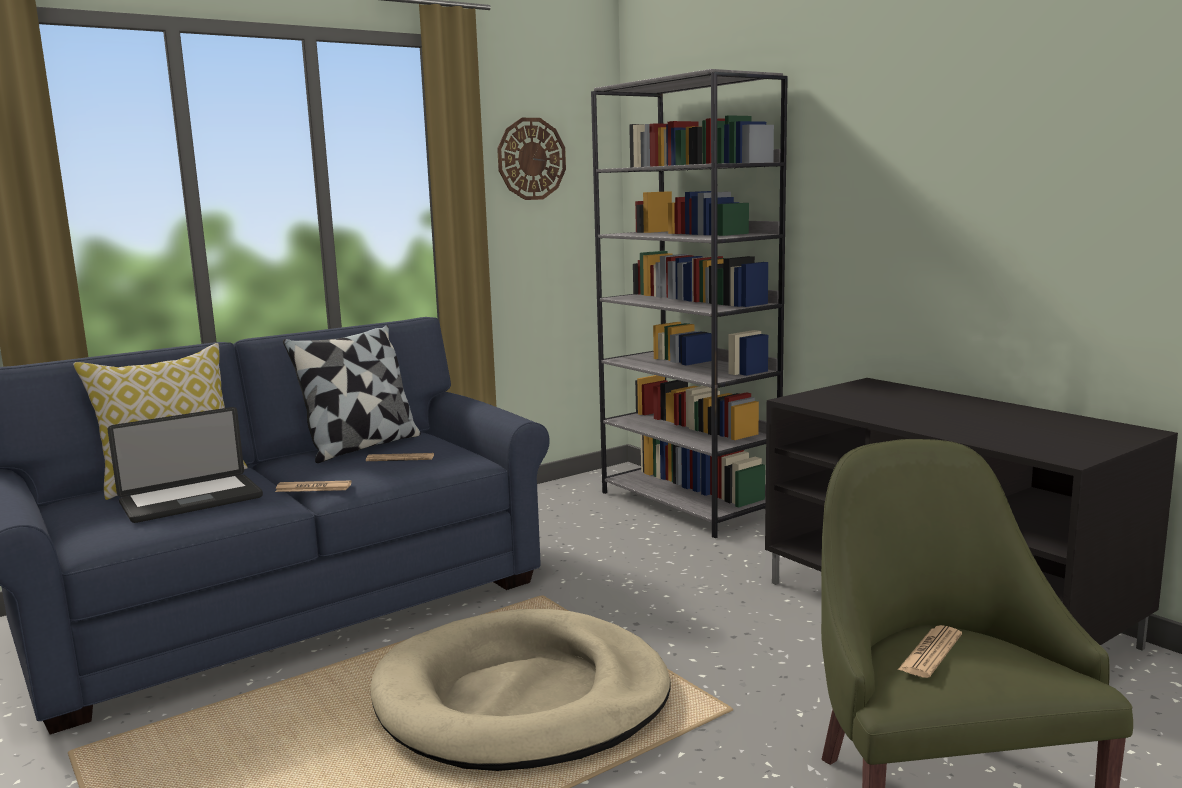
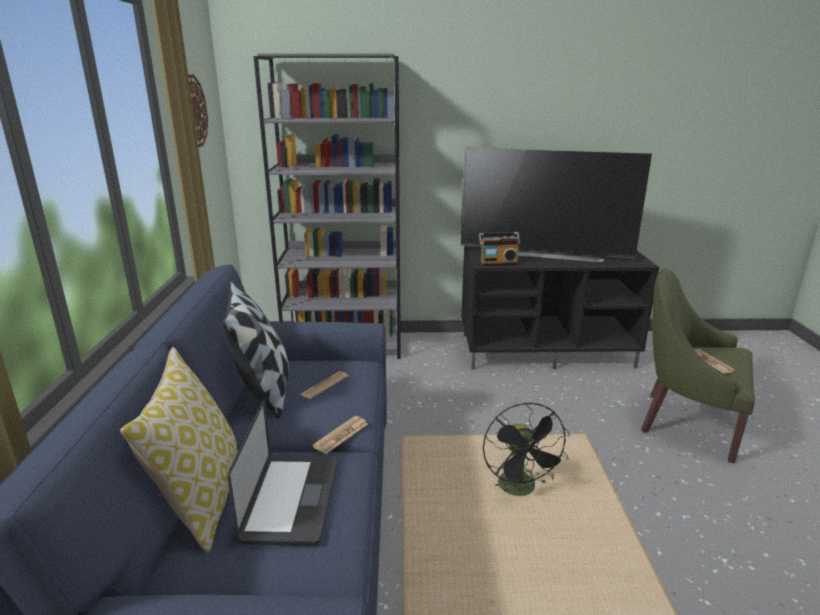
camera: 55 degrees left, 10 degrees up
beige dog bed [371,609,671,771] -> black fan [483,402,570,496]
none -> television [461,147,652,262]
none -> radio [479,232,520,266]

